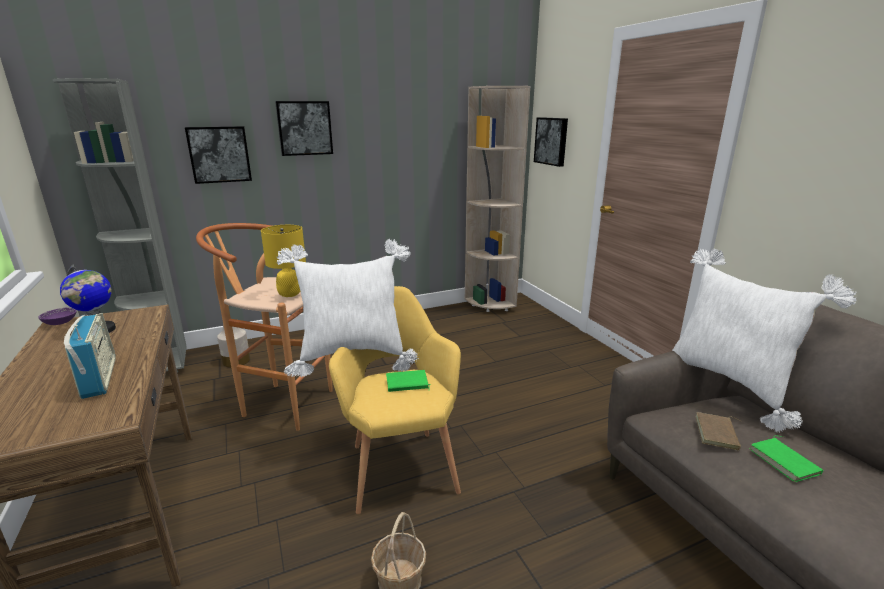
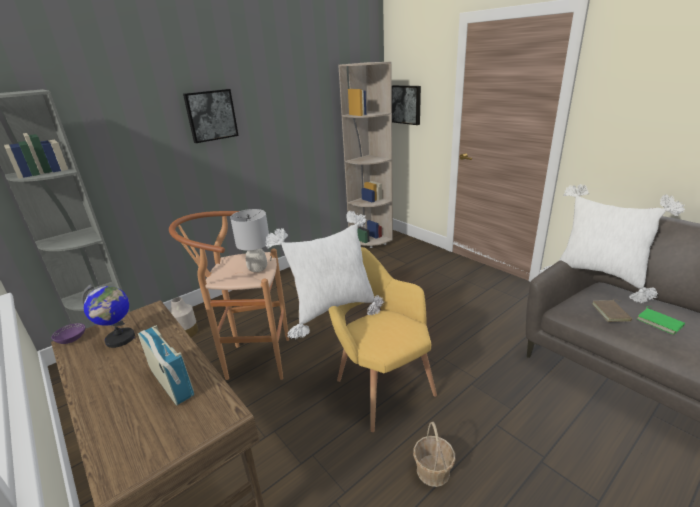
camera: 15 degrees left, 5 degrees up
picture [185,126,252,184] -> none
yellow table lamp [261,225,306,297] -> grey table lamp [230,209,269,272]
green book [386,370,430,392] -> none

